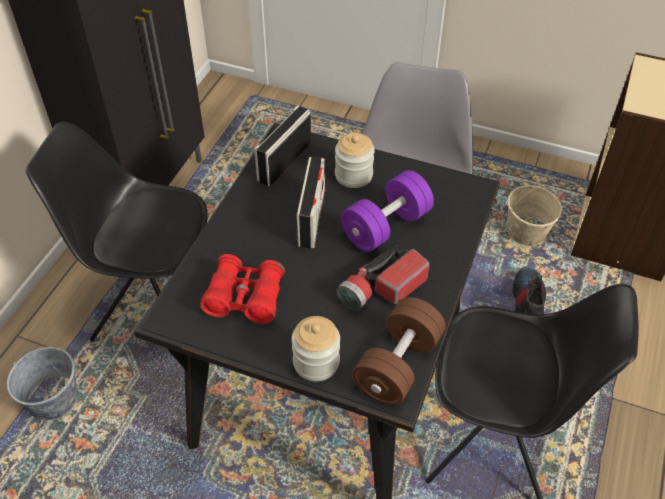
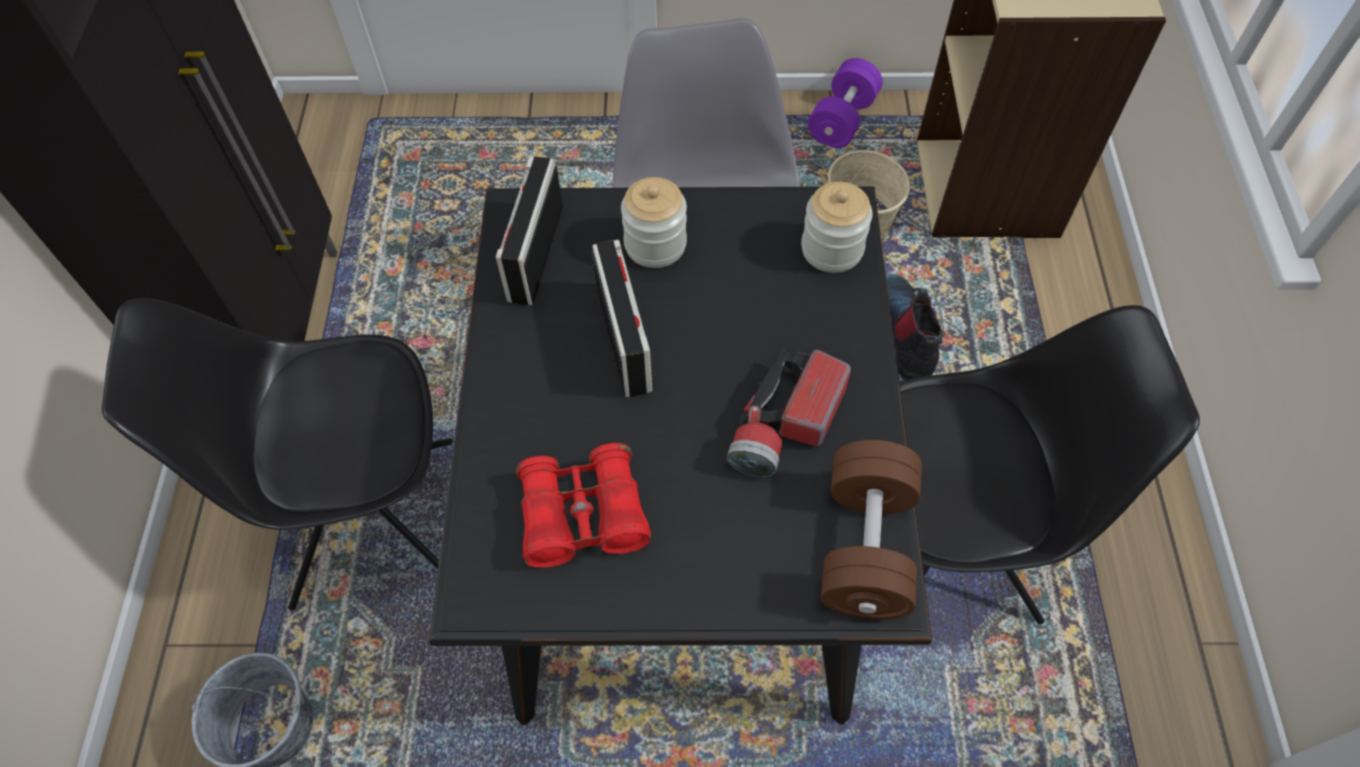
camera: 20 degrees left, 10 degrees up
jar [291,316,340,382] -> jar moved to [801,182,873,273]
purple dumbbell [341,170,434,252] -> purple dumbbell moved to [808,58,883,148]

